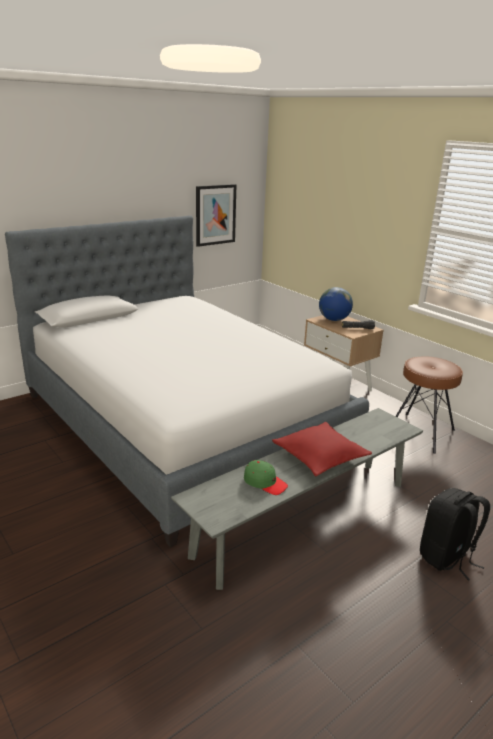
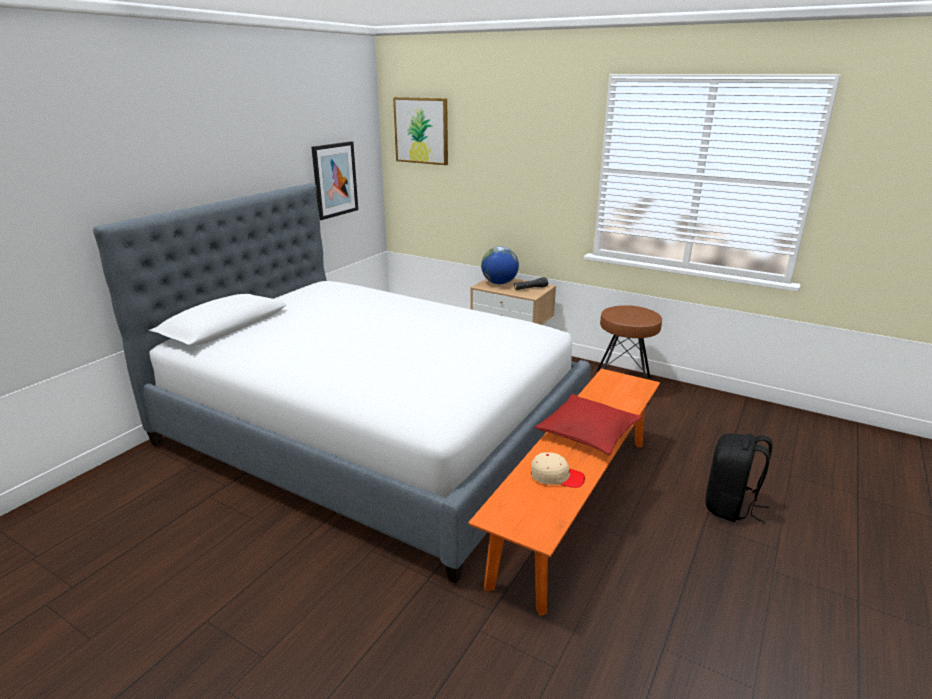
camera: 20 degrees left, 0 degrees up
grey bench [171,408,423,590] -> orange bench [468,369,660,616]
green cap [244,460,288,495] -> beige cap [531,452,585,488]
none -> picture [393,97,448,165]

